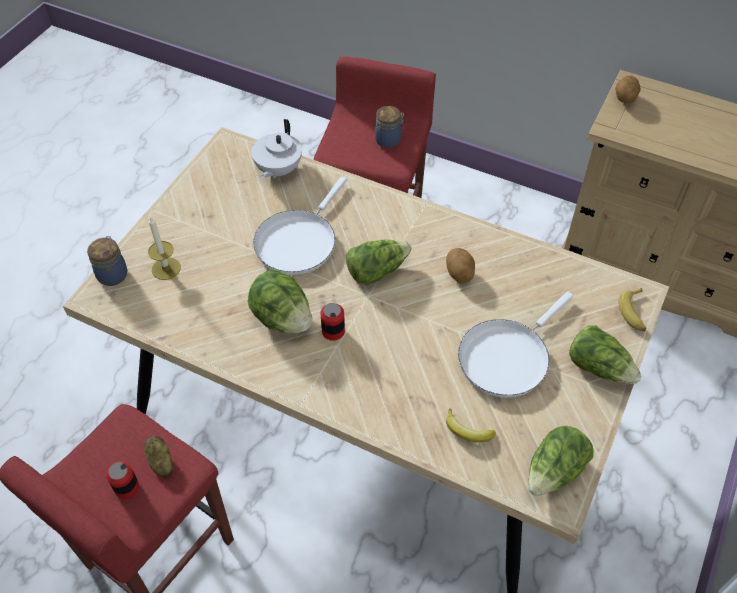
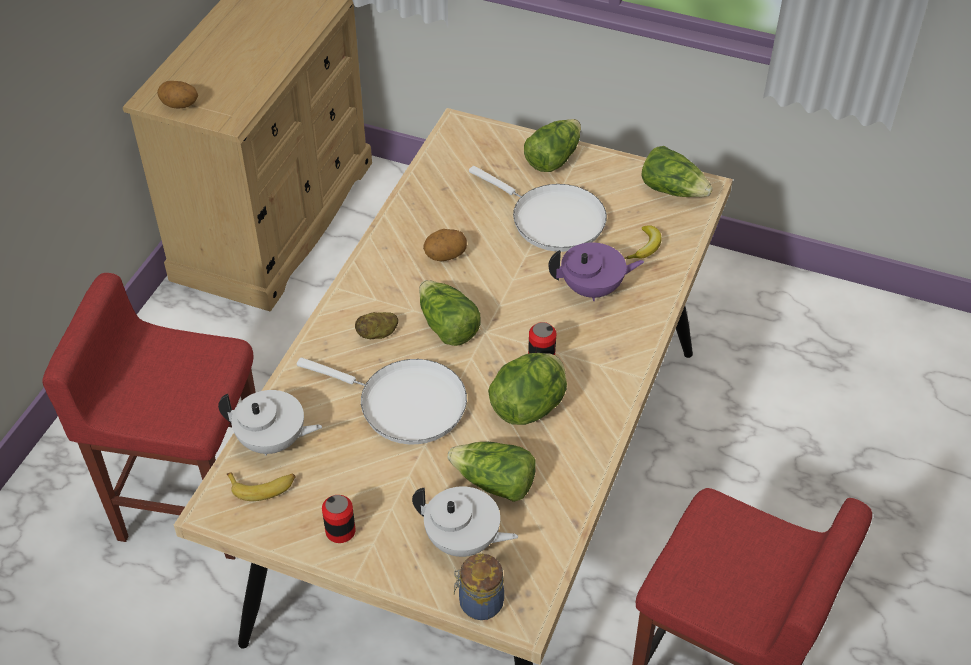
camera: 95 degrees left, 5 degrees down
can [106,461,139,499] -> can moved to [322,495,356,543]
potato [144,436,173,478] -> potato moved to [355,312,398,339]
candle [148,216,181,280] -> white teapot [412,486,518,557]
jar [375,106,404,148] -> none
banana [619,288,646,331] -> banana moved to [226,472,296,501]
none -> lettuce [448,442,536,502]
none -> purple teapot [548,242,644,301]

